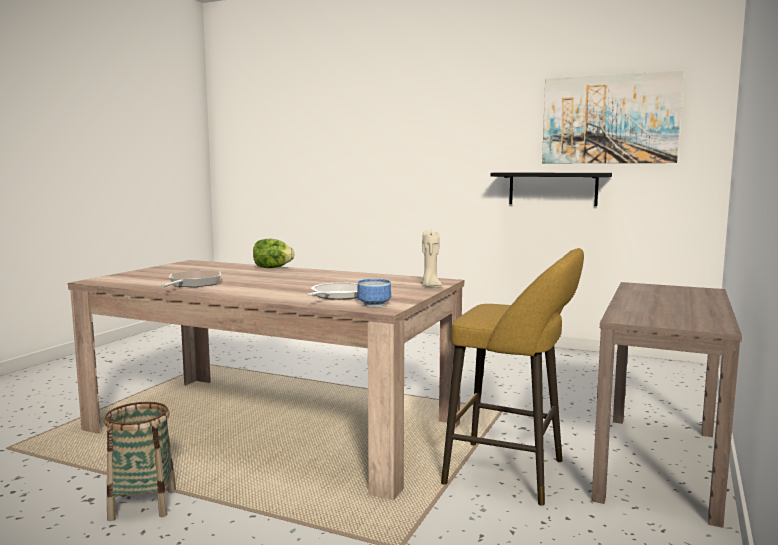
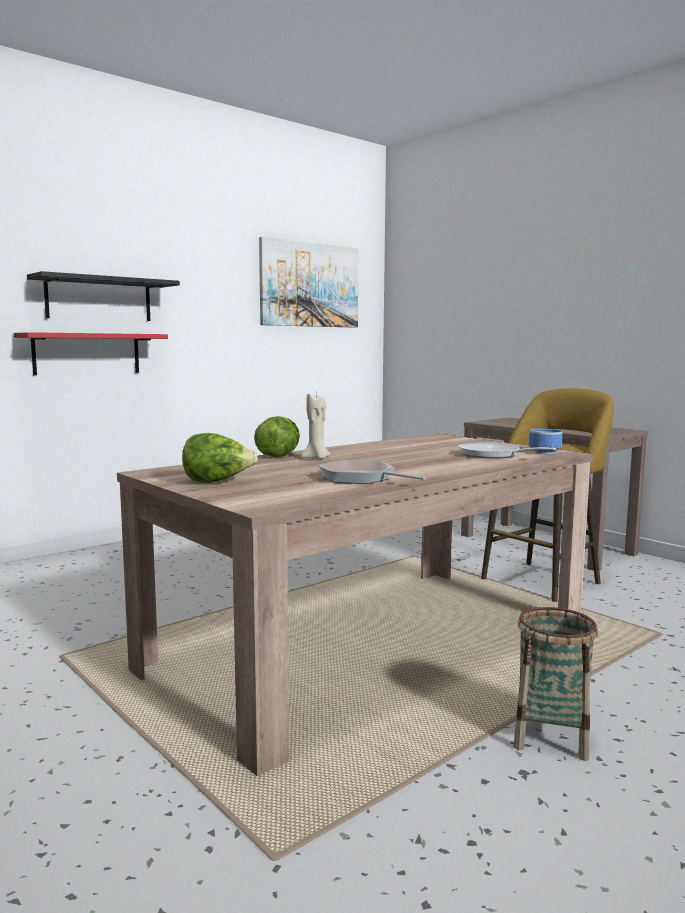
camera: 65 degrees left, 0 degrees up
beige candle [420,230,442,287] -> beige candle moved to [301,393,331,459]
black shelf [491,172,612,206] -> black shelf moved to [27,271,180,321]
none -> red shelf [14,332,168,375]
none -> lettuce [182,433,258,483]

